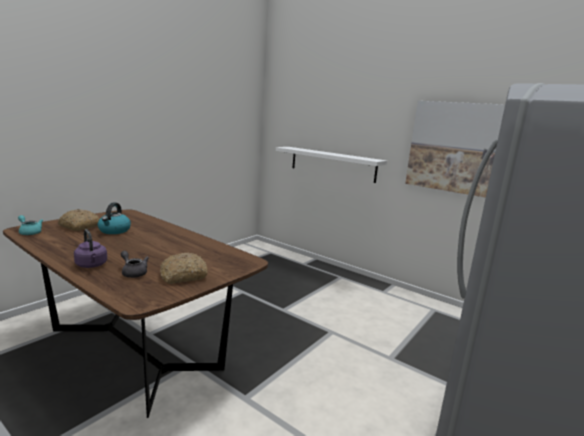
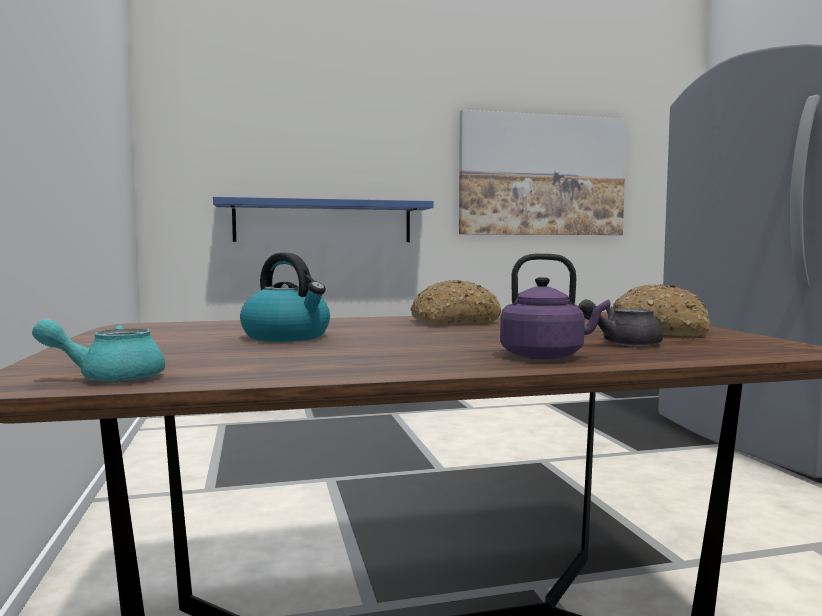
camera: 50 degrees left, 10 degrees down
bread [58,209,99,231] -> bread moved to [410,280,501,325]
white shelf [276,147,387,183] -> blue shelf [213,197,434,242]

